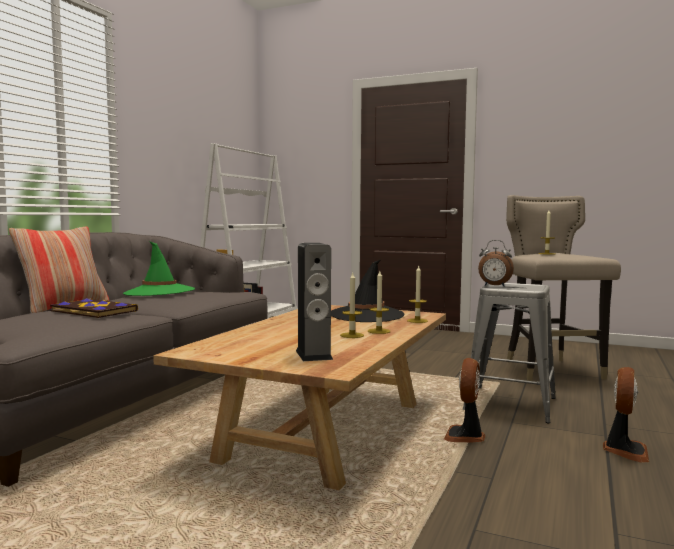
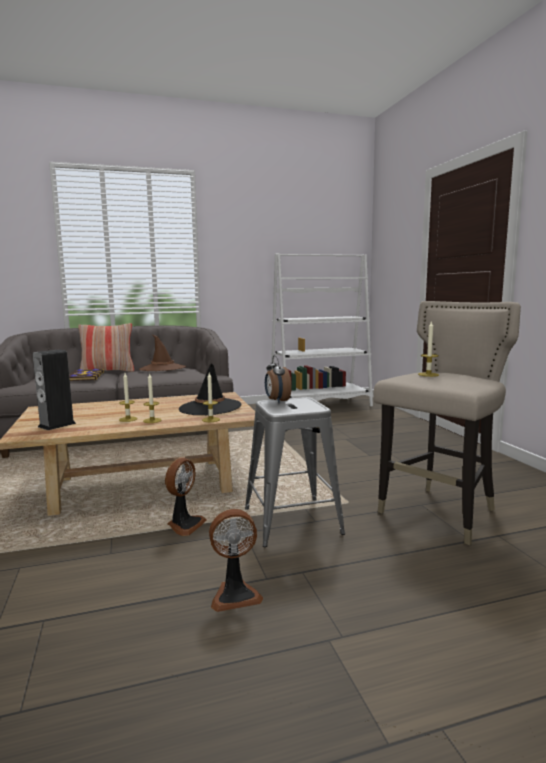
camera: 50 degrees right, 5 degrees up
green hat [123,241,195,296] -> brown hat [139,335,186,371]
fan [444,358,485,443] -> fan turned 135 degrees clockwise [165,458,207,536]

